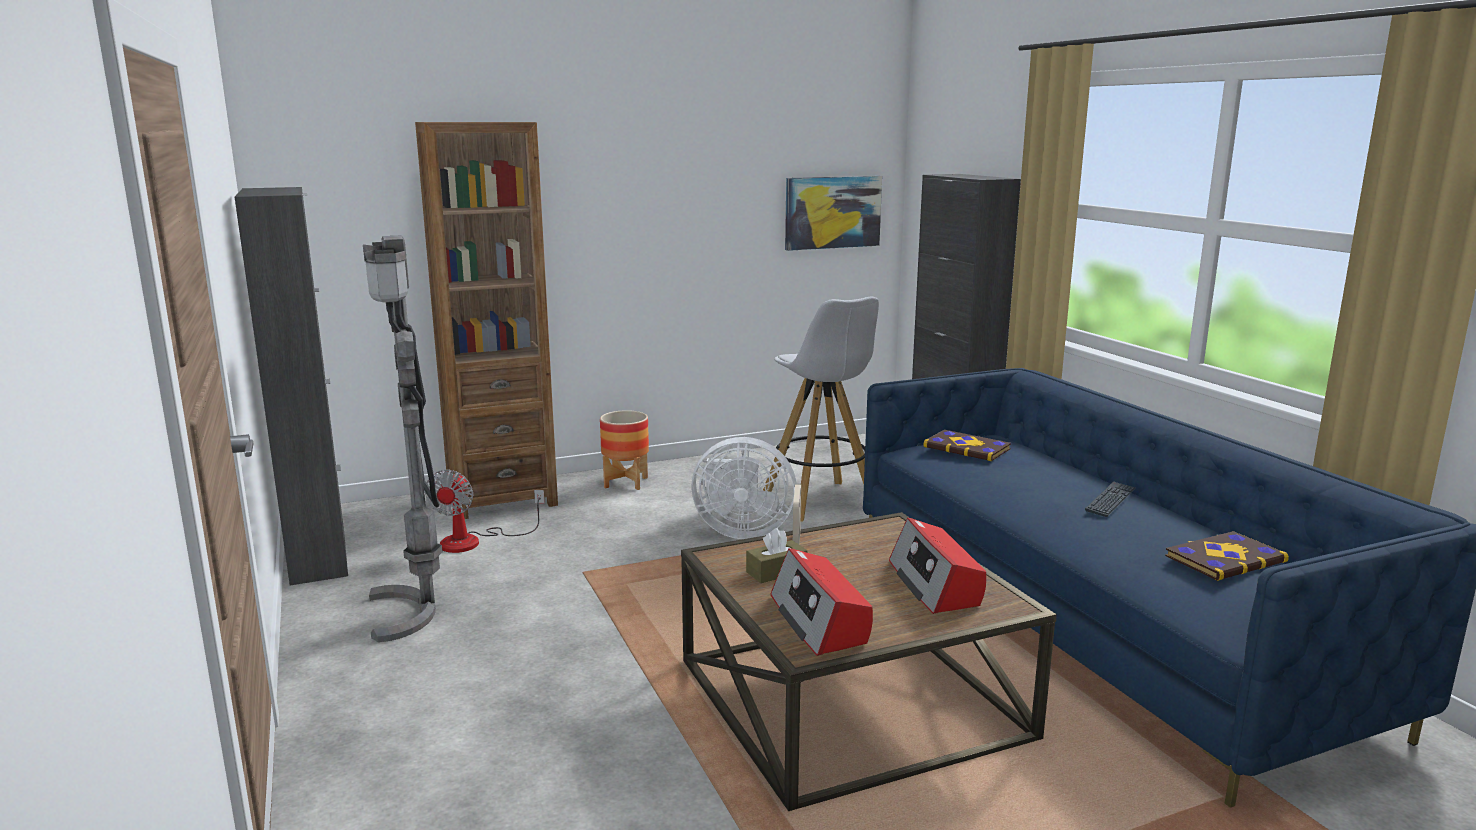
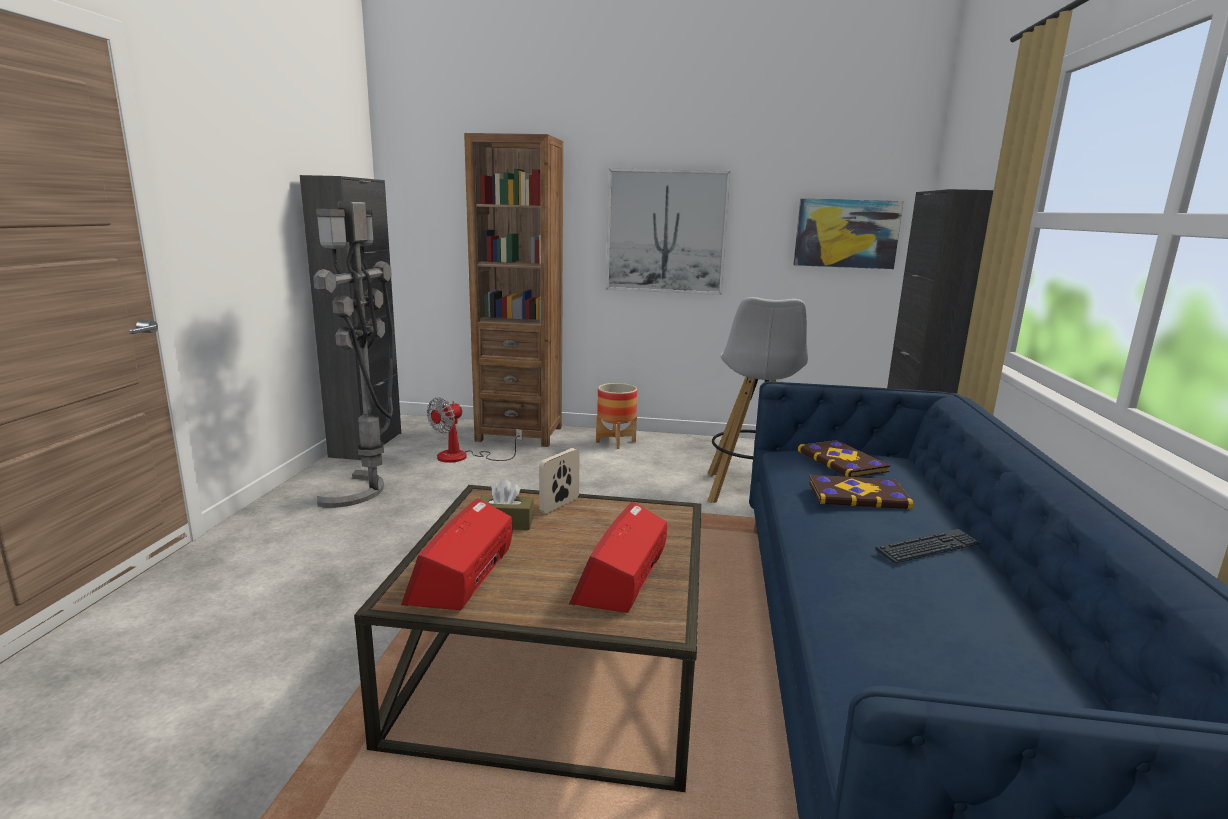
camera: 30 degrees right, 0 degrees up
white fan [691,437,797,539] -> none
book [1165,531,1289,581] -> book moved to [809,475,913,509]
none -> picture [606,168,730,295]

